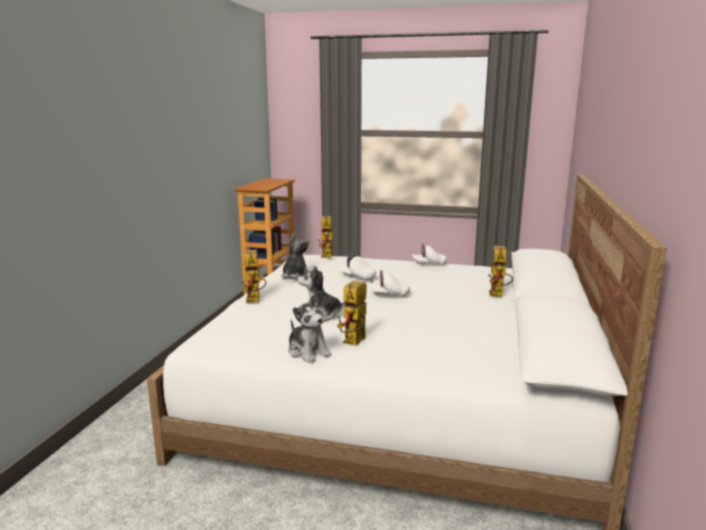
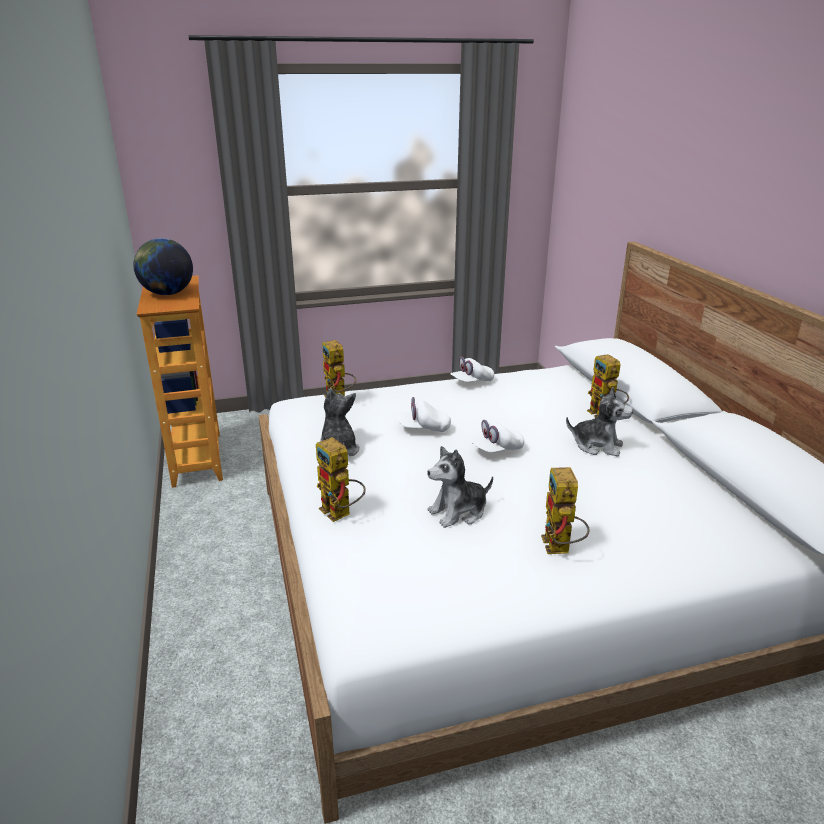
camera: 30 degrees left, 10 degrees up
plush toy [288,295,331,363] -> plush toy moved to [566,387,633,457]
none -> globe [133,238,193,295]

